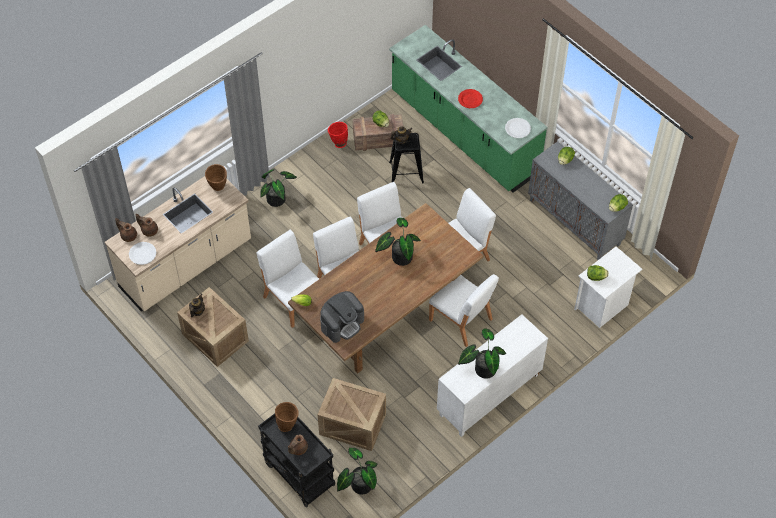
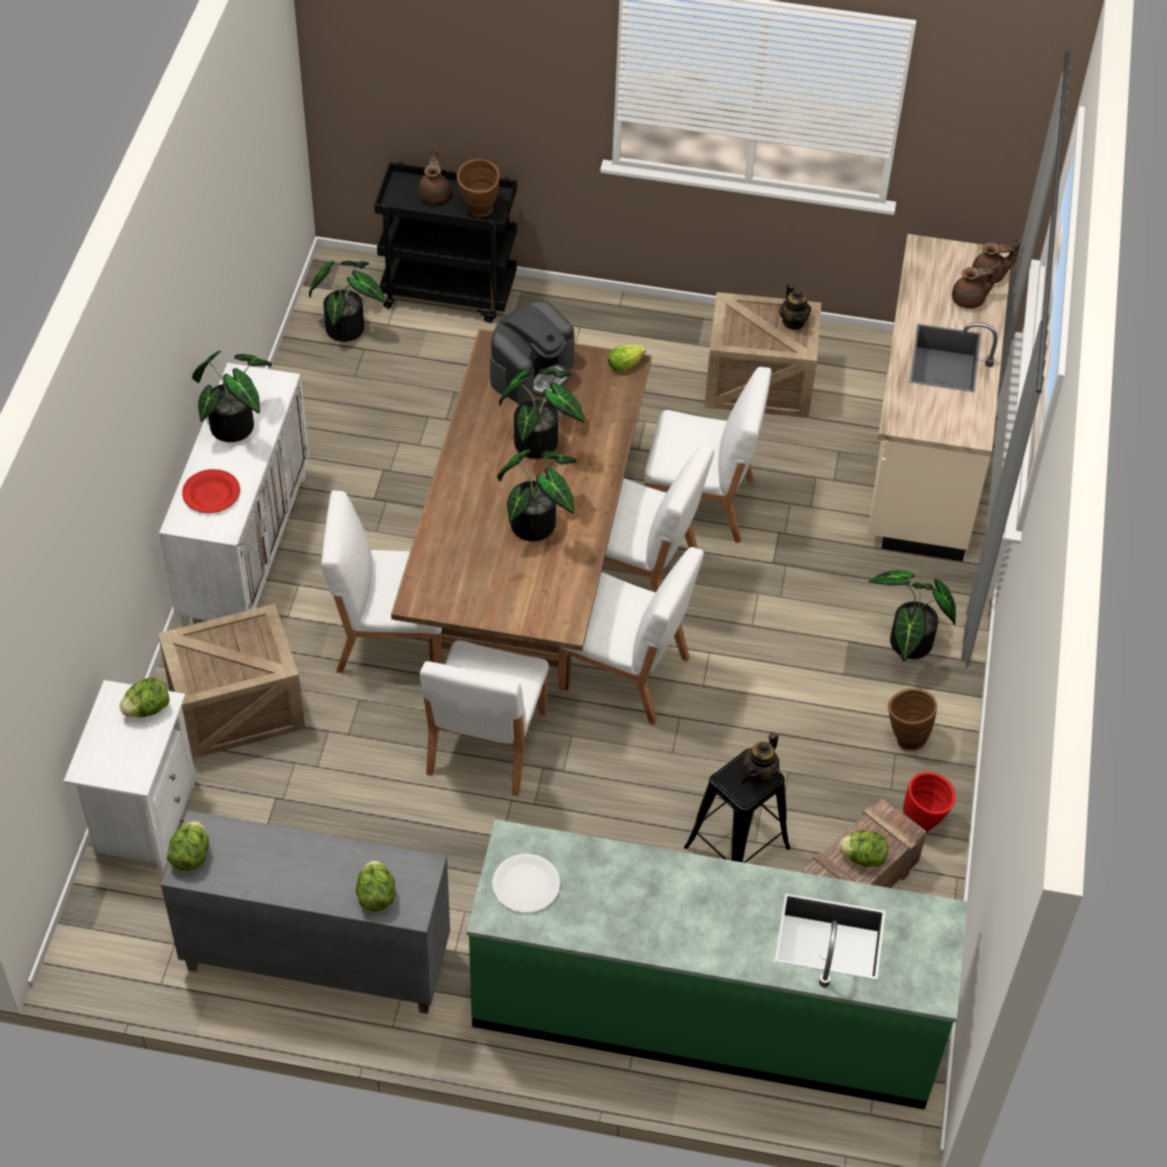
camera: 140 degrees right, 5 degrees down
white plate [129,242,156,265] -> none
brown vase [205,164,227,191] -> brown vase moved to [888,689,937,751]
crate [318,378,386,451] -> crate moved to [158,604,305,759]
coffee machine [320,291,364,343] -> coffee machine turned 150 degrees counterclockwise [490,301,575,405]
red plate [458,89,483,108] -> red plate moved to [182,469,240,513]
none -> potted plant [499,368,584,459]

